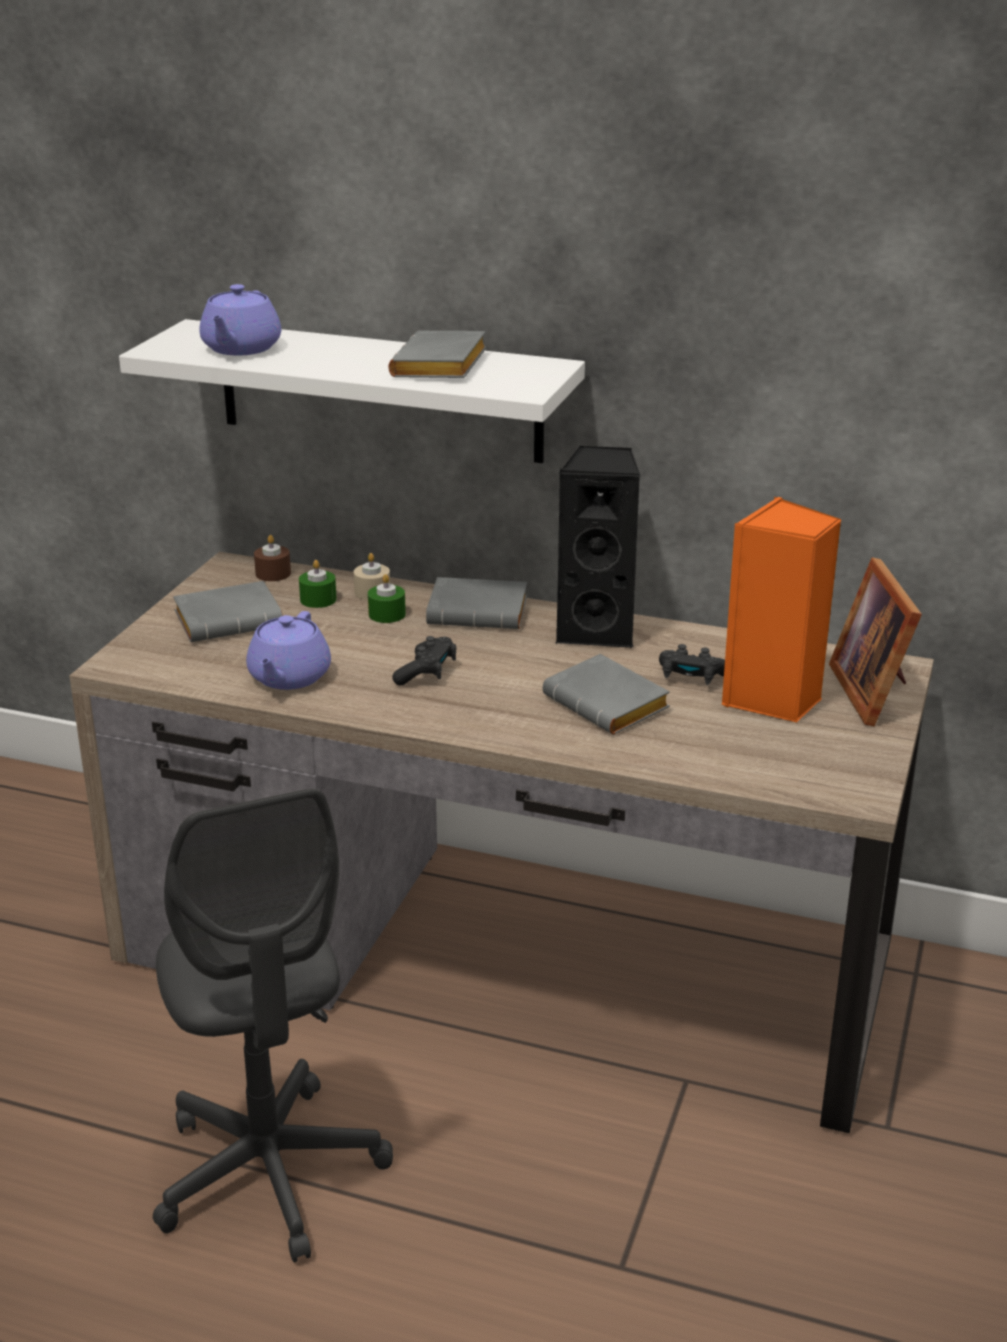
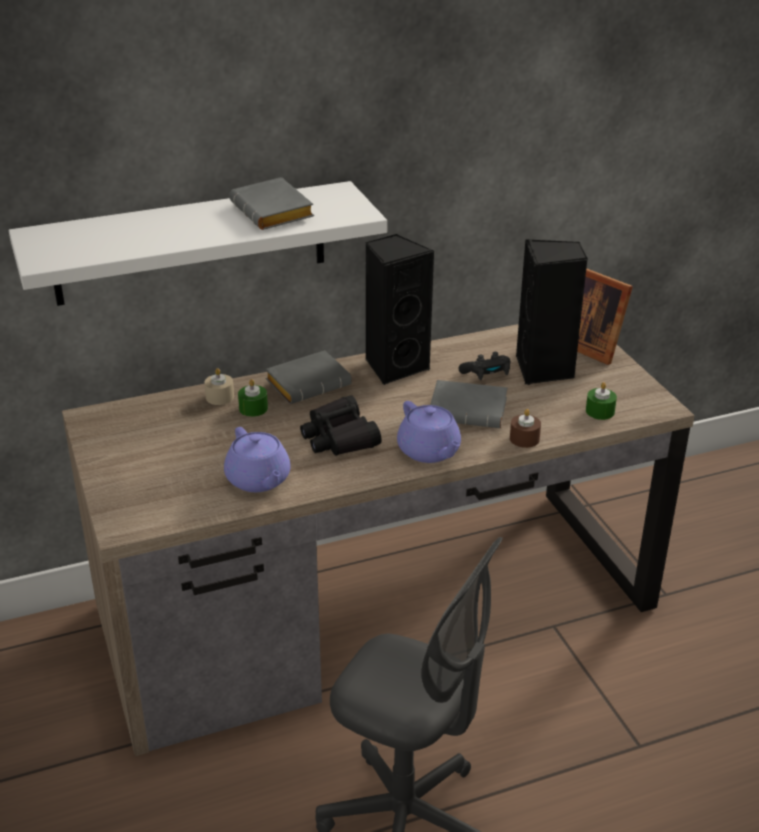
camera: 40 degrees left, 5 degrees up
grey book [173,581,283,642] -> none
purple teapot [199,284,281,355] -> purple teapot moved to [397,401,461,463]
brown candle [254,535,291,581] -> brown candle moved to [510,409,541,448]
green candle [299,560,337,608] -> green candle moved to [586,382,617,420]
black game controller [393,636,457,686] -> black binoculars [300,396,381,456]
orange speaker [721,497,841,722] -> black speaker [516,239,588,385]

